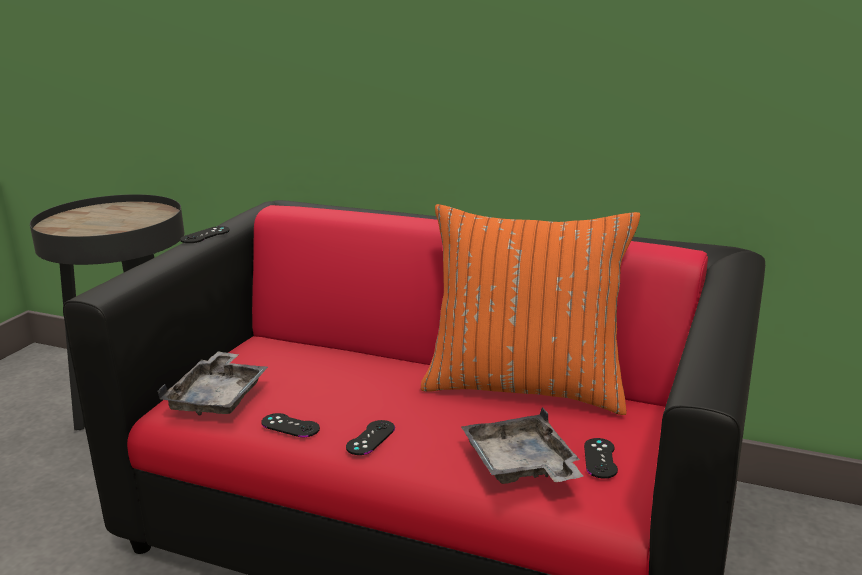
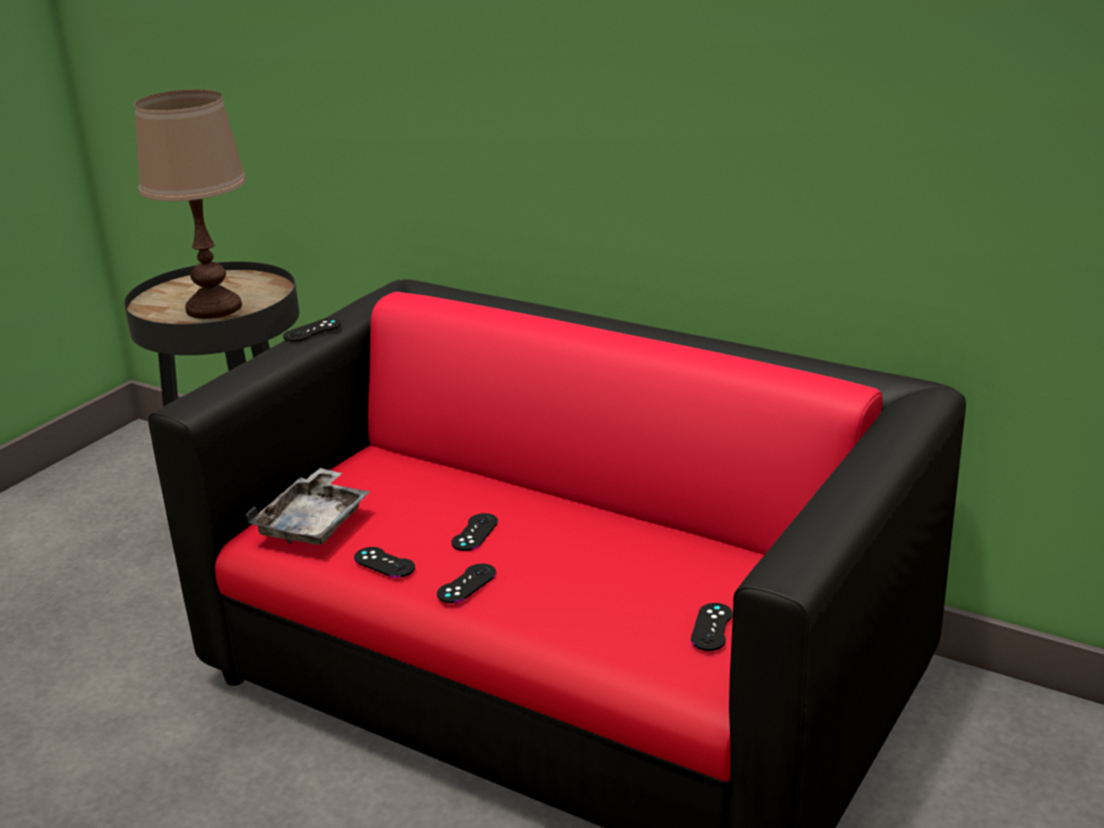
camera: 10 degrees right, 5 degrees up
orange pillow [421,204,640,415] -> none
grey tray [461,407,583,484] -> none
none -> brown table lamp [134,89,246,319]
none -> black game controller [451,513,498,551]

